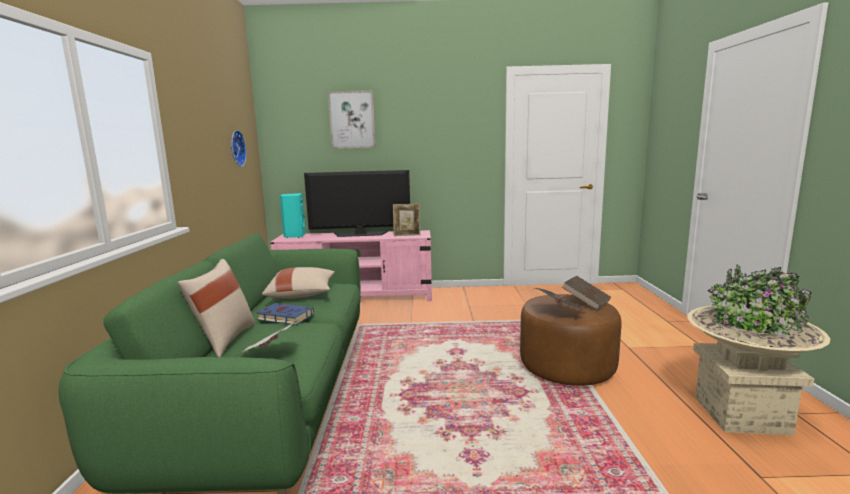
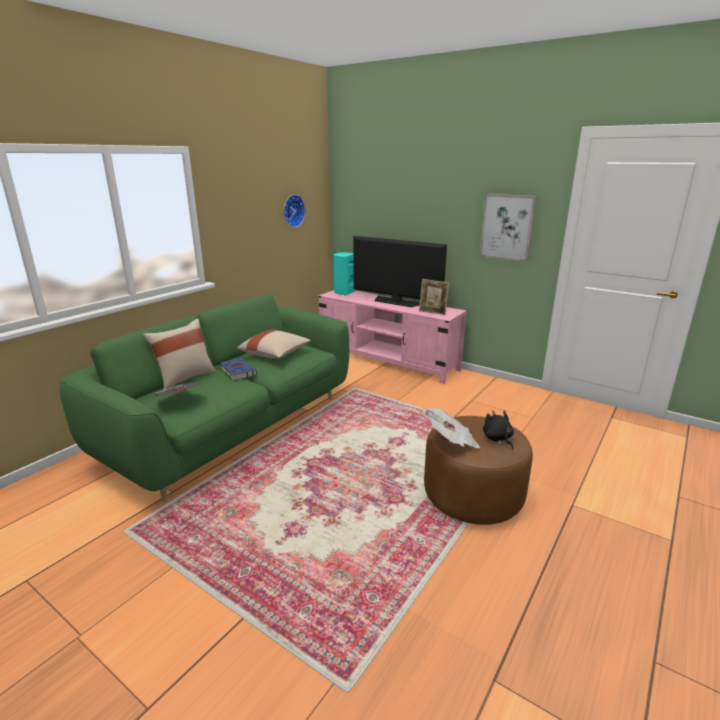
camera: 35 degrees right, 10 degrees up
picture [328,90,376,149] -> picture moved to [480,194,537,262]
brown book [562,276,611,310] -> black plush toy [483,410,514,449]
beige planter [688,265,830,435] -> none

